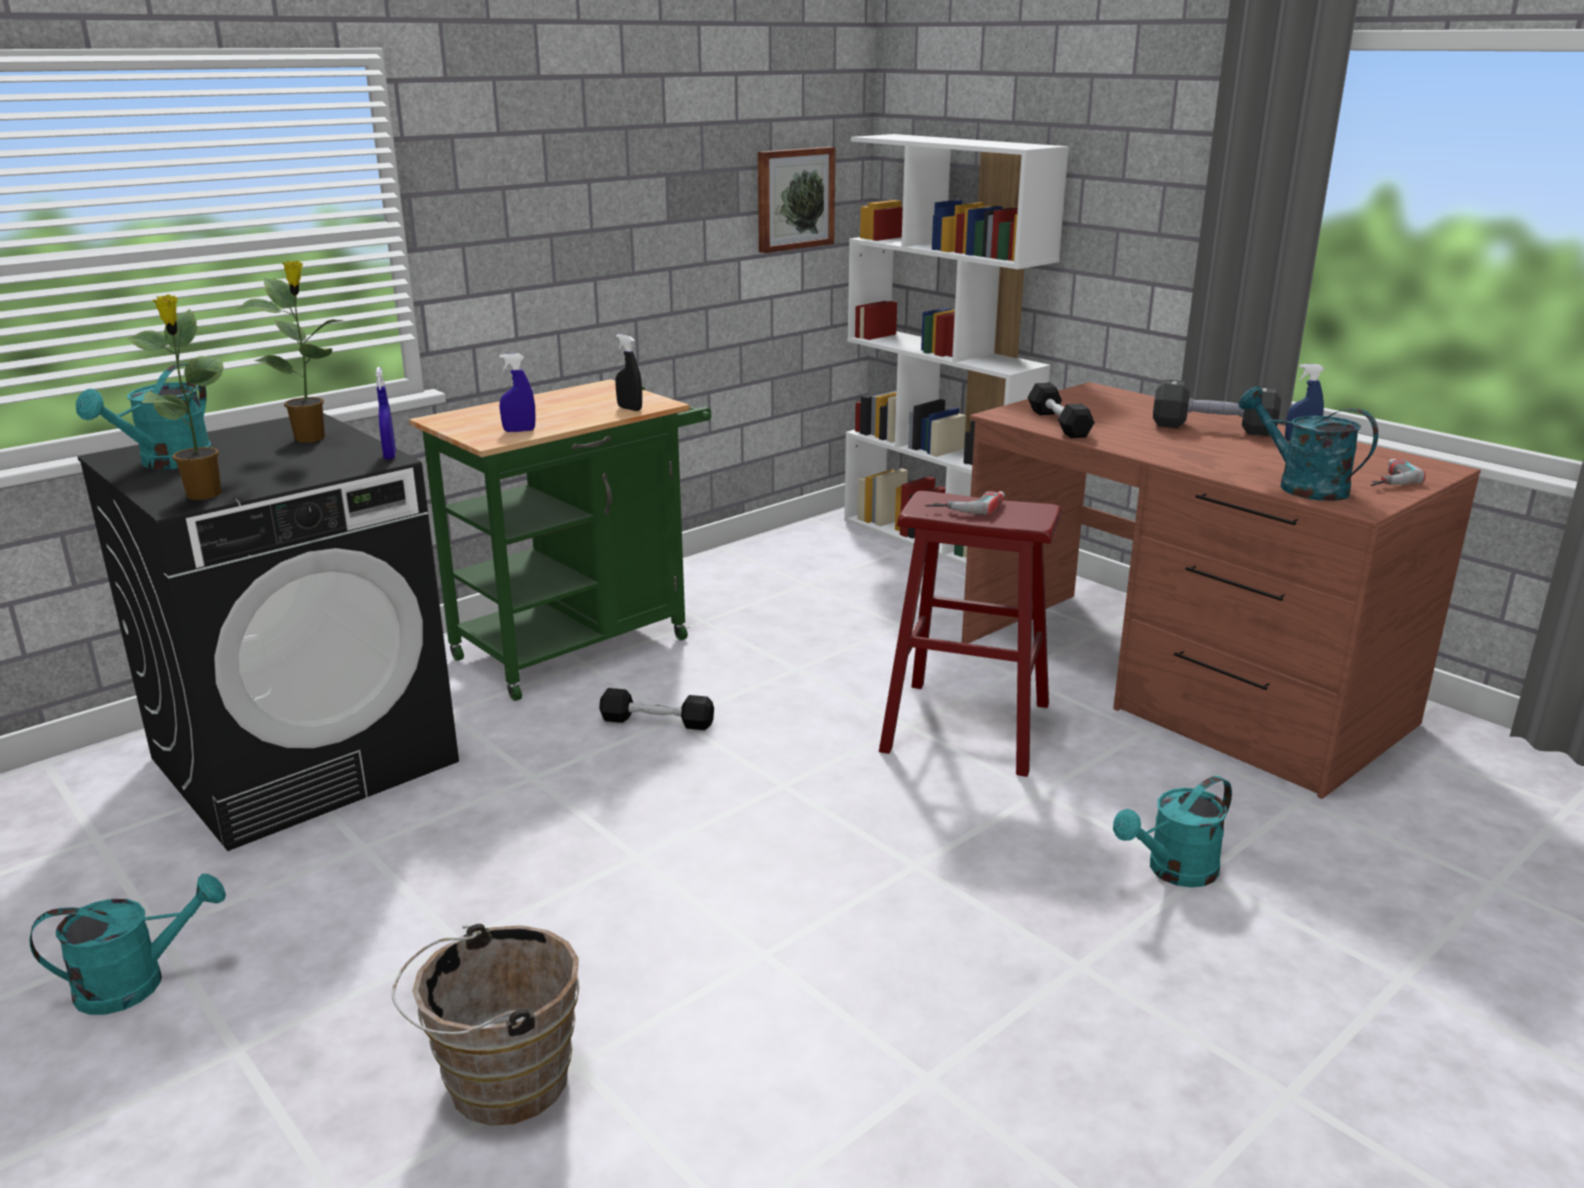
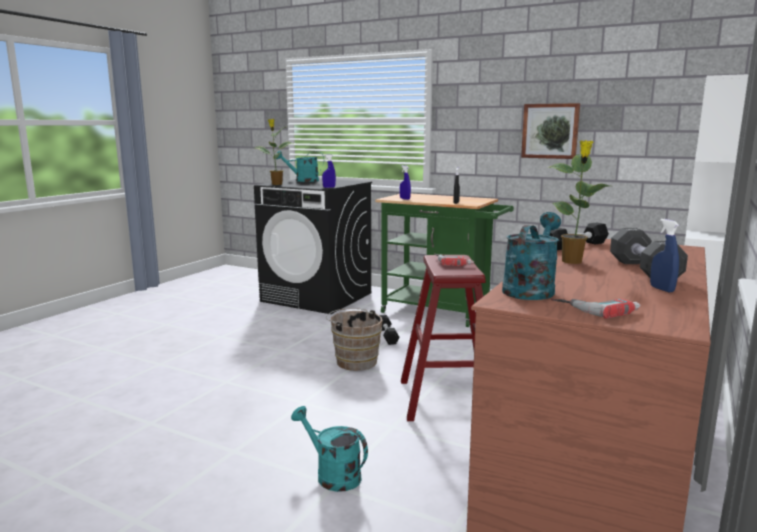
camera: 70 degrees right, 10 degrees down
turquoise watering can [30,874,226,1015] -> none
potted plant [237,260,343,443] -> potted plant moved to [547,140,610,264]
brown bucket [392,924,579,1126] -> brown bucket moved to [326,308,383,371]
picture [758,147,836,253] -> picture moved to [521,103,580,159]

